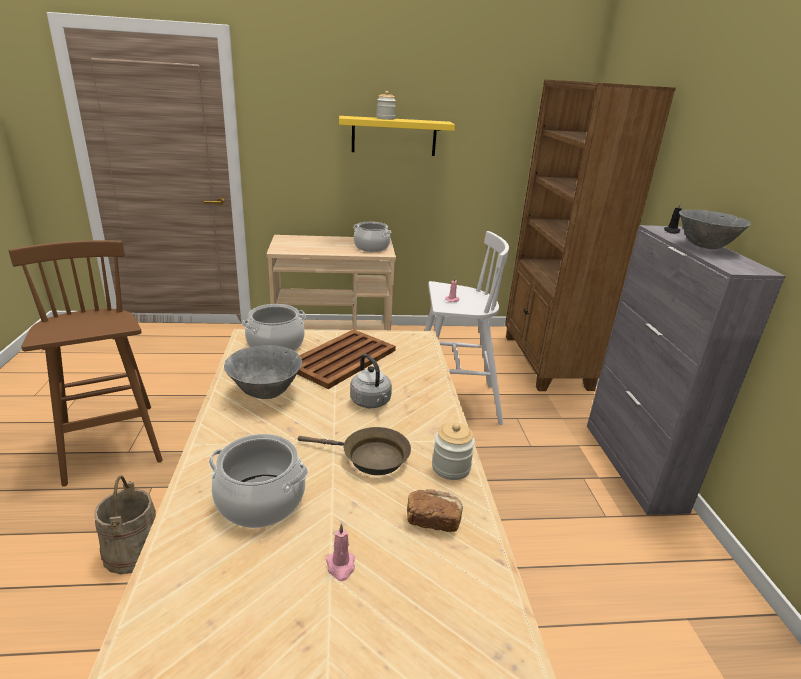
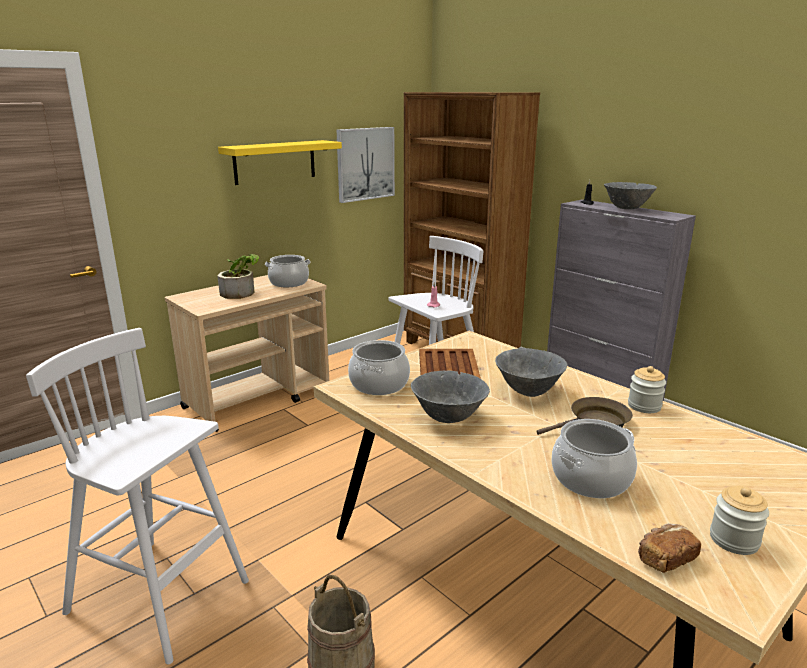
camera: 35 degrees left, 5 degrees down
brown stool [8,240,163,487] -> white stool [26,328,249,664]
pink candle [326,523,355,581] -> none
grey kettle [350,354,392,408] -> grey bowl [495,348,568,397]
jar [377,91,396,120] -> jar moved to [710,486,769,555]
bread [407,489,463,532] -> bread moved to [638,523,701,573]
none -> potted plant [217,254,259,299]
none -> picture [336,127,395,203]

